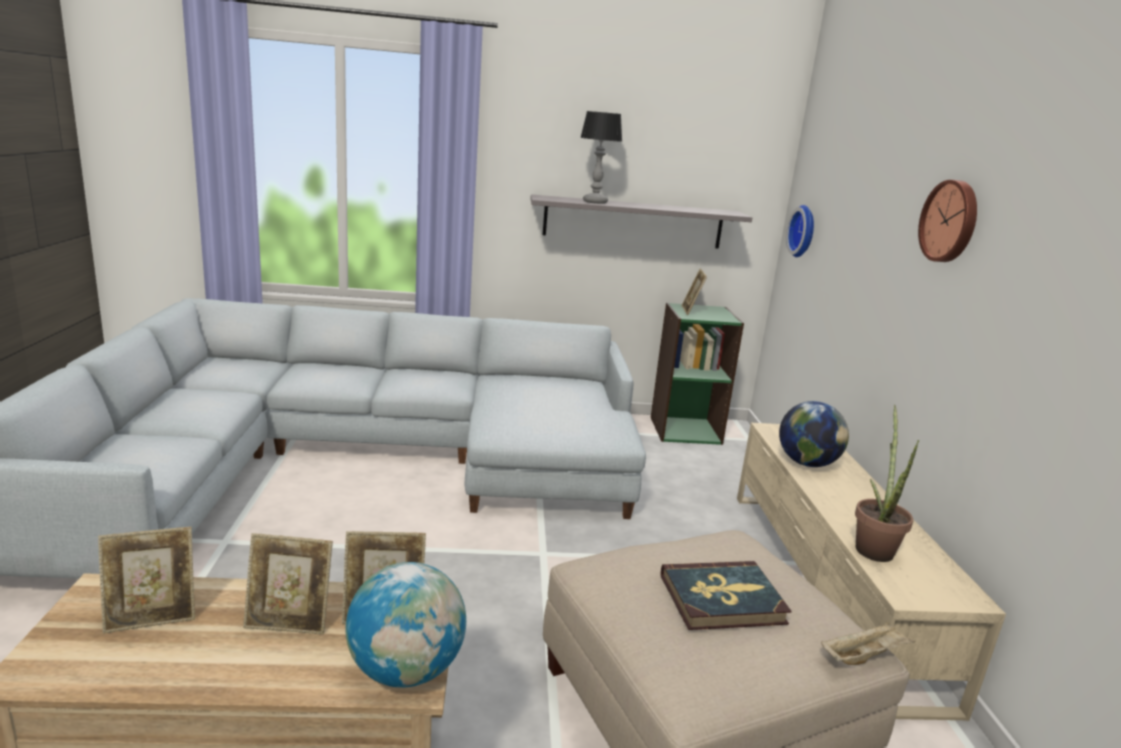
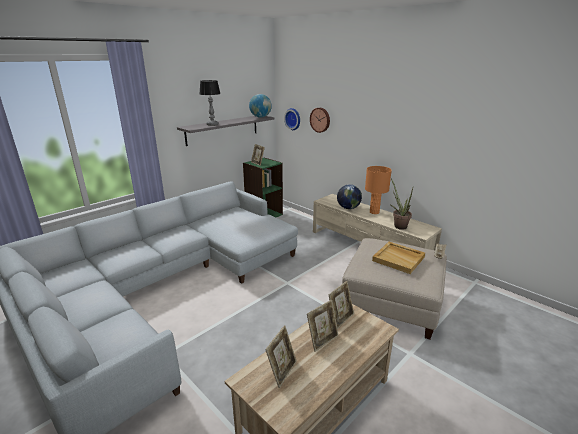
camera: 40 degrees left, 5 degrees up
globe [345,562,466,688] -> globe moved to [249,94,272,118]
book [661,561,792,630] -> beige tray [372,242,425,274]
wall clock [918,180,977,262] -> wall clock moved to [310,108,330,133]
none -> orange table lamp [365,166,392,214]

